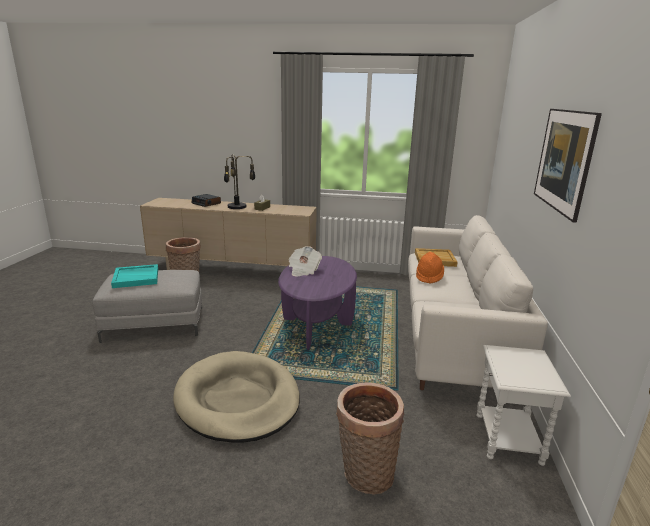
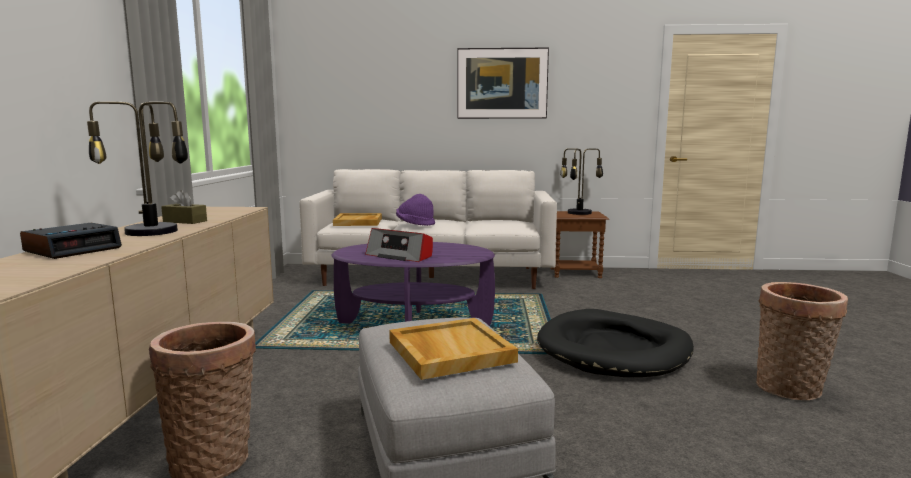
camera: 95 degrees left, 10 degrees down
turquoise tray [111,264,158,288] -> beige tray [389,318,518,380]
beige dog bed [173,351,300,443] -> black dog bed [537,309,694,377]
newspaper [288,246,322,277] -> radio [365,228,433,262]
basket [336,382,404,494] -> basket moved to [756,282,848,400]
orange hat [416,252,444,284] -> purple hat [396,194,435,226]
white side table [476,345,571,466] -> brown side table [551,211,609,278]
none -> table lamp [560,148,603,215]

